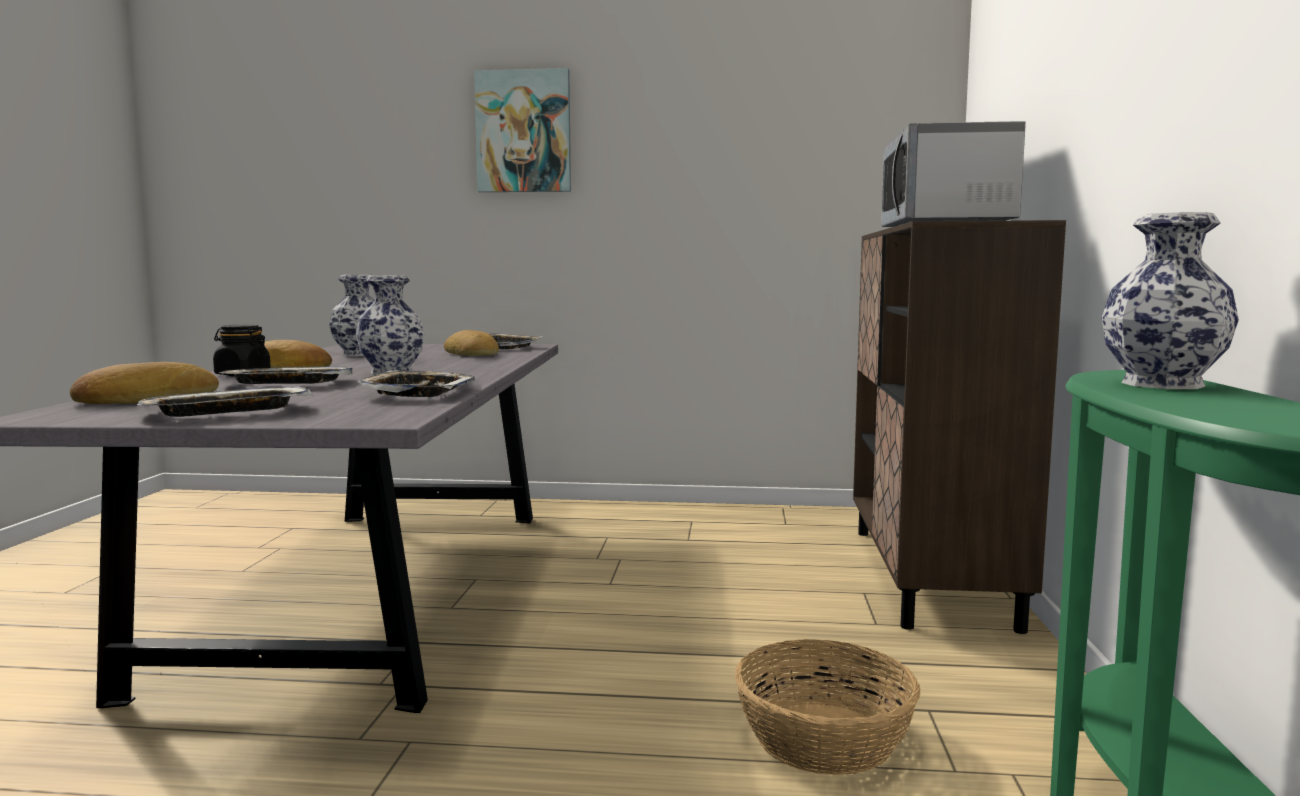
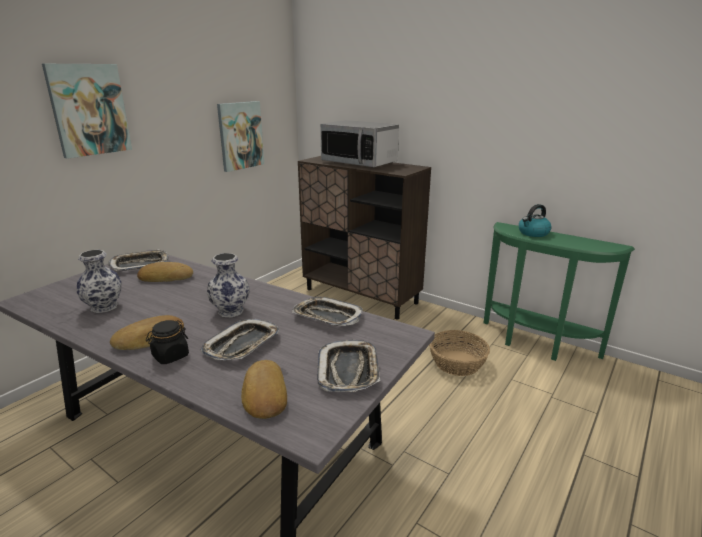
camera: 60 degrees left, 15 degrees up
vase [1102,212,1239,389] -> kettle [519,204,552,237]
none -> picture [217,101,264,172]

